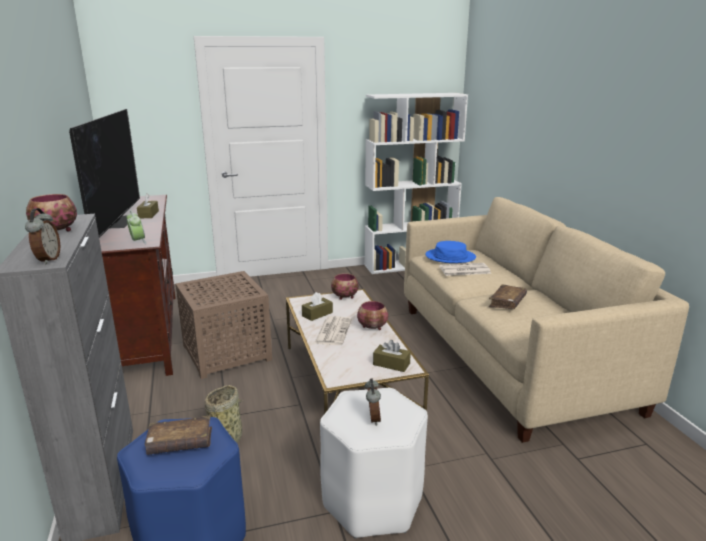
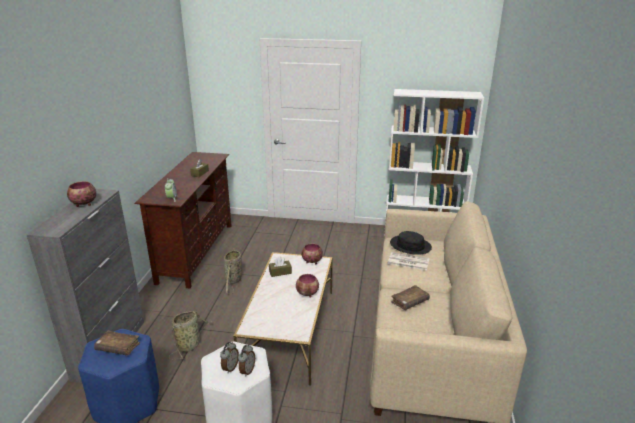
camera: 25 degrees right, 5 degrees up
alarm clock [25,208,60,264] -> alarm clock moved to [238,345,255,377]
television [69,109,140,238] -> none
brown side table [176,271,272,379] -> basket [224,249,242,294]
newspaper [314,316,352,345] -> none
brown tissue box [373,340,411,372] -> none
blue hat [425,241,476,263] -> black hat [390,231,432,255]

